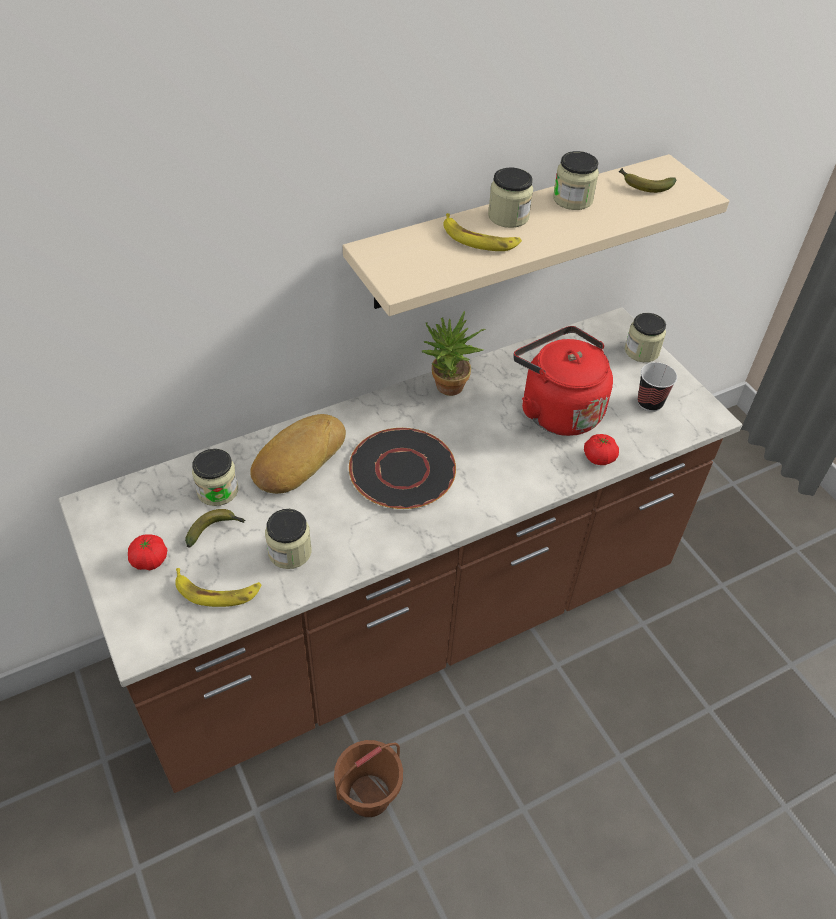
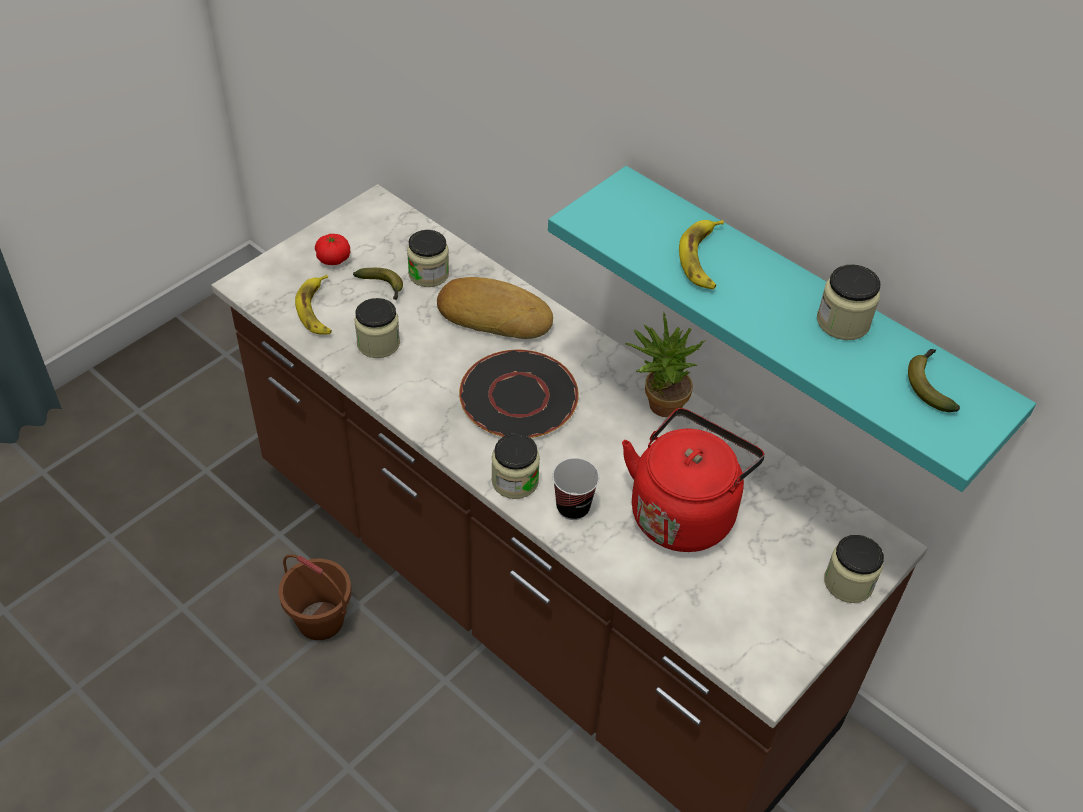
camera: 70 degrees right, 0 degrees up
beige shelf [343,154,729,316] -> turquoise shelf [548,166,1036,492]
jar [488,168,533,228] -> jar moved to [491,433,540,499]
tomato [584,434,619,465] -> none
cup [638,362,677,412] -> cup moved to [552,458,599,520]

